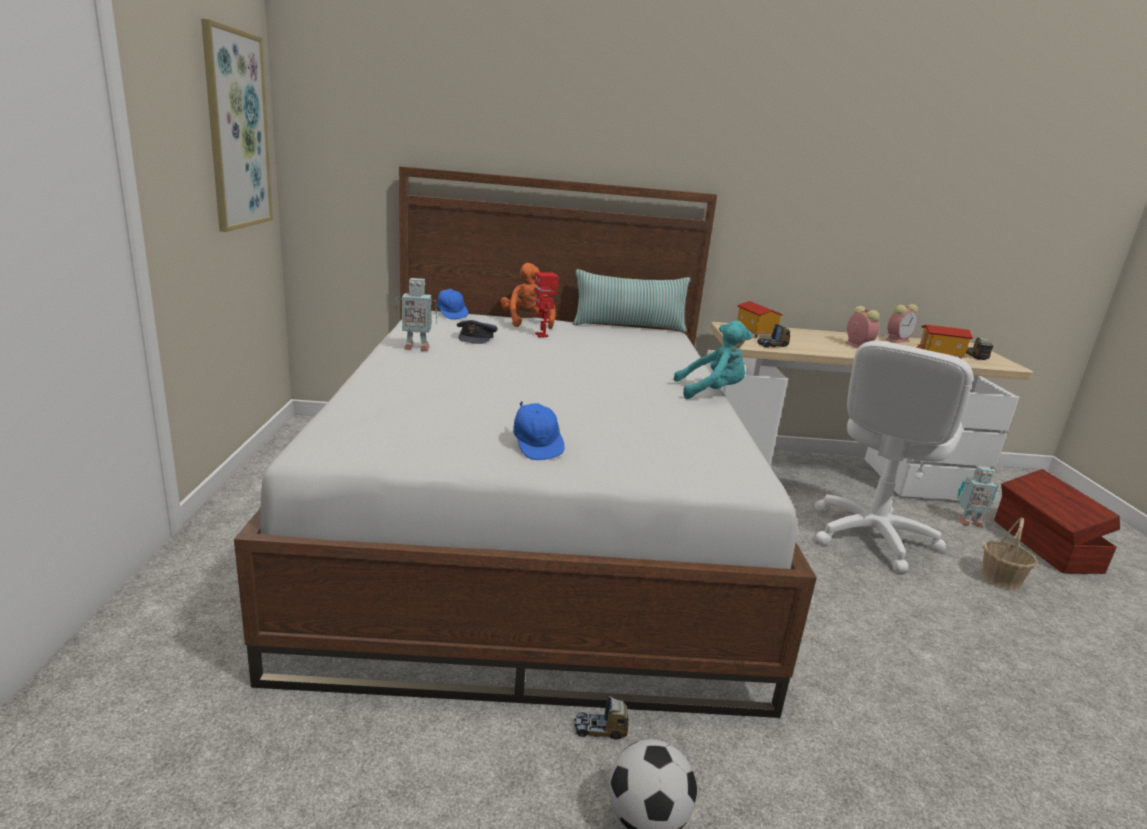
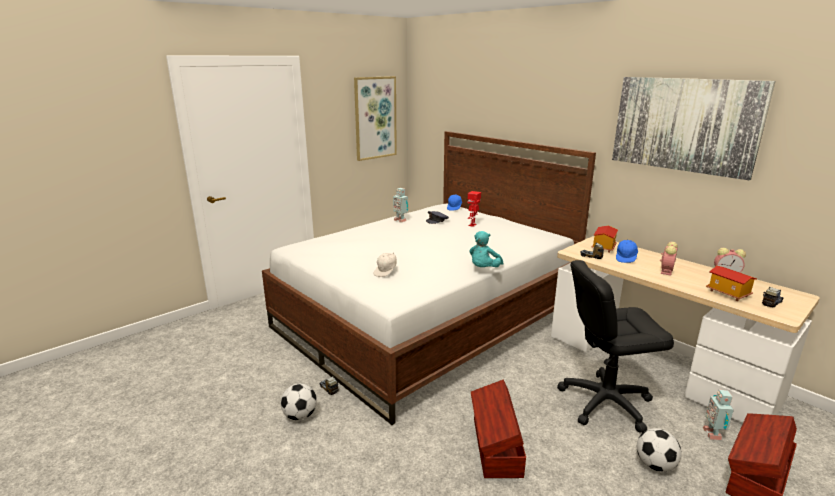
camera: 50 degrees right, 0 degrees up
orange plush toy [501,263,556,329] -> none
blue cap [513,401,565,460] -> blue cap moved to [616,239,638,263]
pillow [573,269,691,332] -> none
turquoise plush toy [674,321,752,399] -> turquoise plush toy turned 75 degrees clockwise [469,231,503,267]
white office chair [814,341,973,573] -> black office chair [557,260,674,433]
toy robot [957,466,998,527] -> toy robot turned 45 degrees clockwise [703,390,734,440]
basket [980,517,1037,591] -> football [637,428,682,472]
none -> white cap [374,252,397,277]
none -> brown storage box [471,380,526,478]
none -> picture [612,77,775,181]

